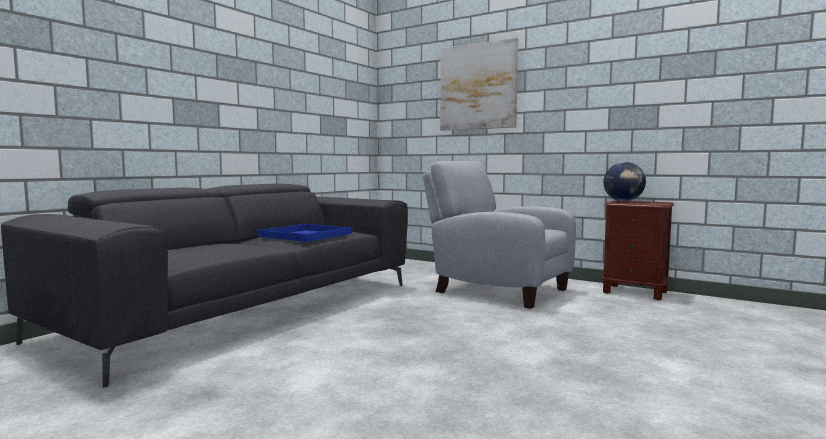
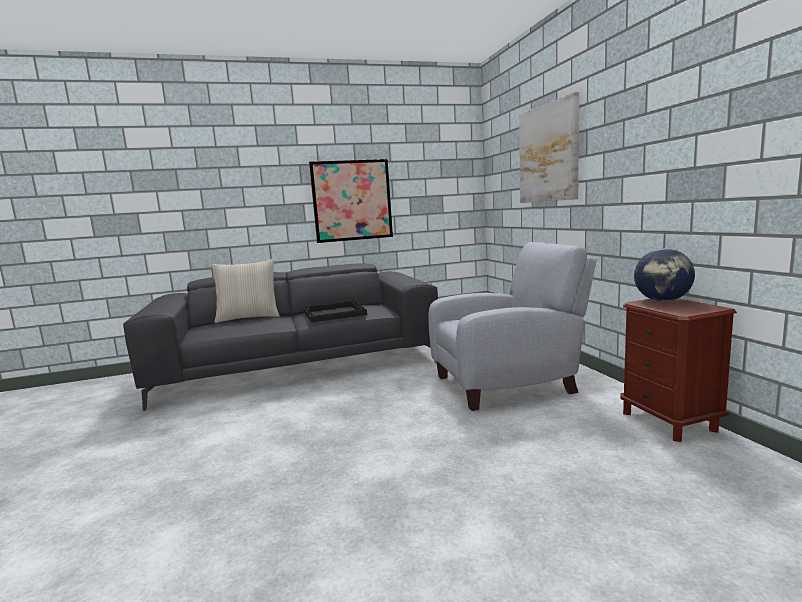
camera: 40 degrees right, 5 degrees up
blue tray [257,224,352,242] -> black tray [303,301,367,323]
grey armchair [423,161,576,309] -> grey armchair turned 90 degrees clockwise [428,242,596,411]
none -> beige pillow [211,259,280,323]
none -> picture [309,159,393,243]

